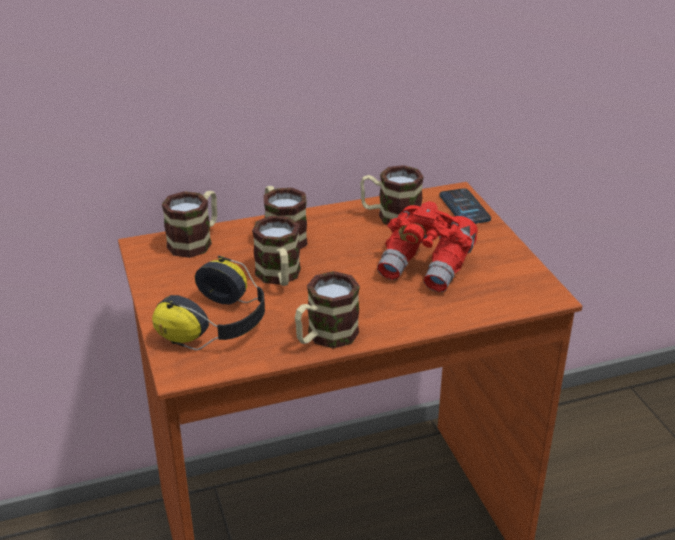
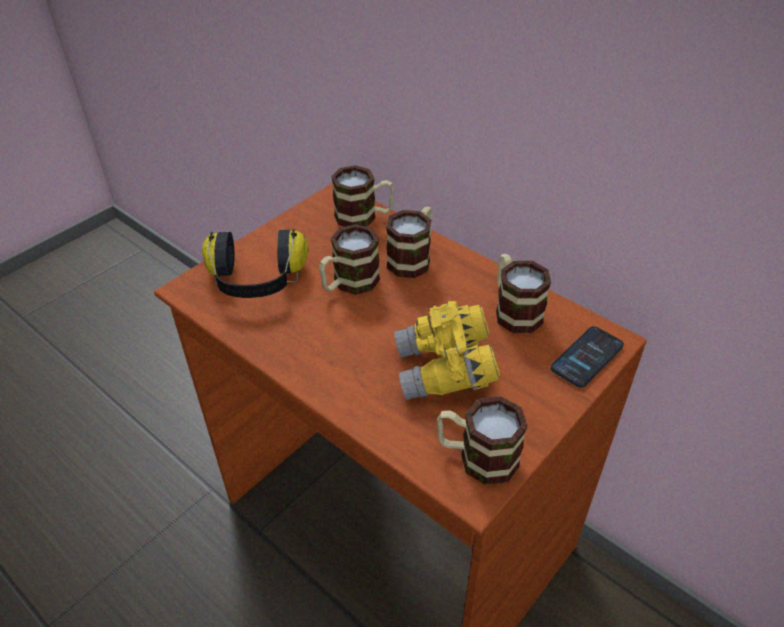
camera: 60 degrees right, 10 degrees up
mug [295,271,360,348] -> mug moved to [437,396,528,485]
red binoculars [377,201,478,292] -> yellow binoculars [394,301,500,400]

